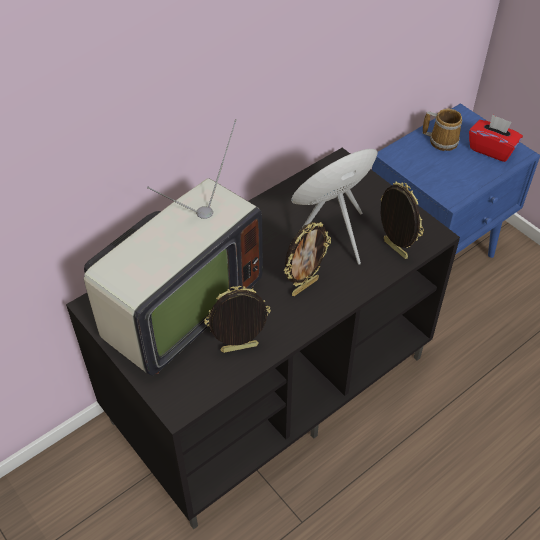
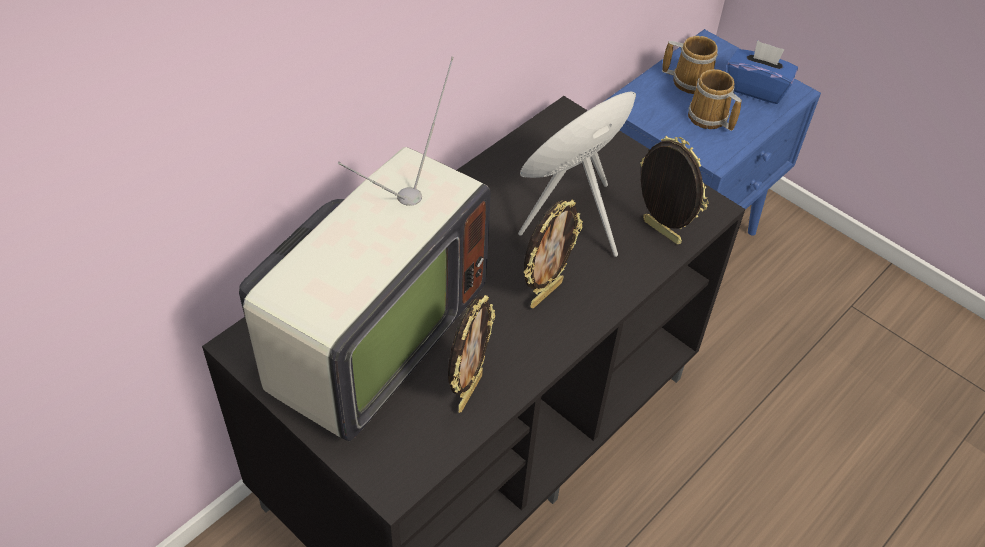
camera: 10 degrees left, 0 degrees up
picture frame [204,286,271,353] -> picture frame turned 135 degrees clockwise [448,295,495,413]
red tissue box [469,114,523,162] -> blue tissue box [727,40,798,104]
none -> mug [688,69,742,131]

